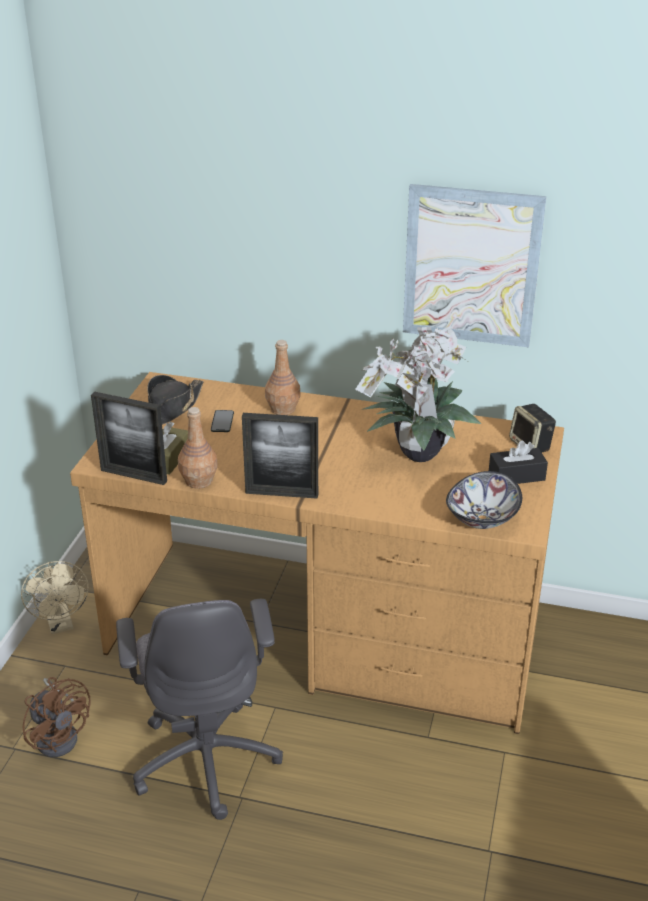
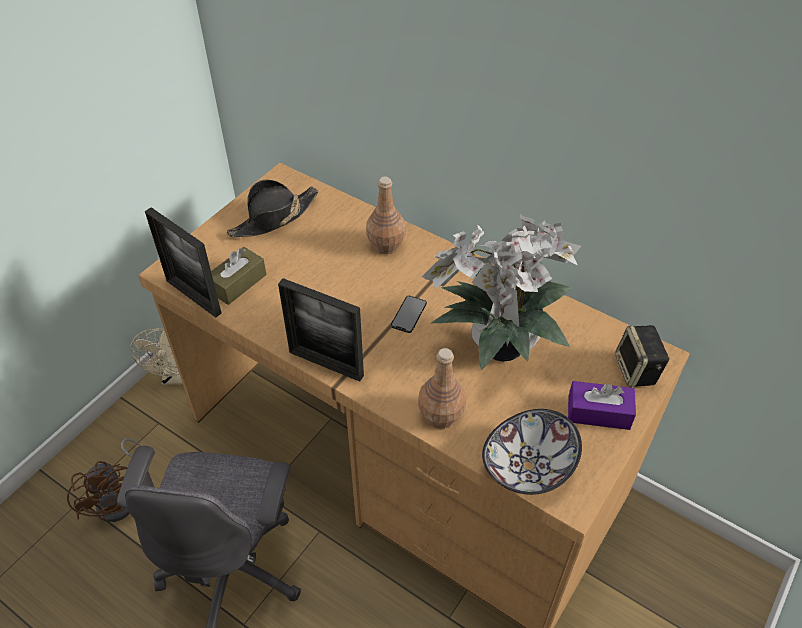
camera: 20 degrees right, 15 degrees up
brown bottle [178,407,218,489] -> brown bottle moved to [418,348,466,429]
phone [211,410,234,432] -> phone moved to [391,296,427,333]
picture [403,184,547,347] -> none
black tissue box [489,441,548,484] -> purple tissue box [568,381,636,430]

